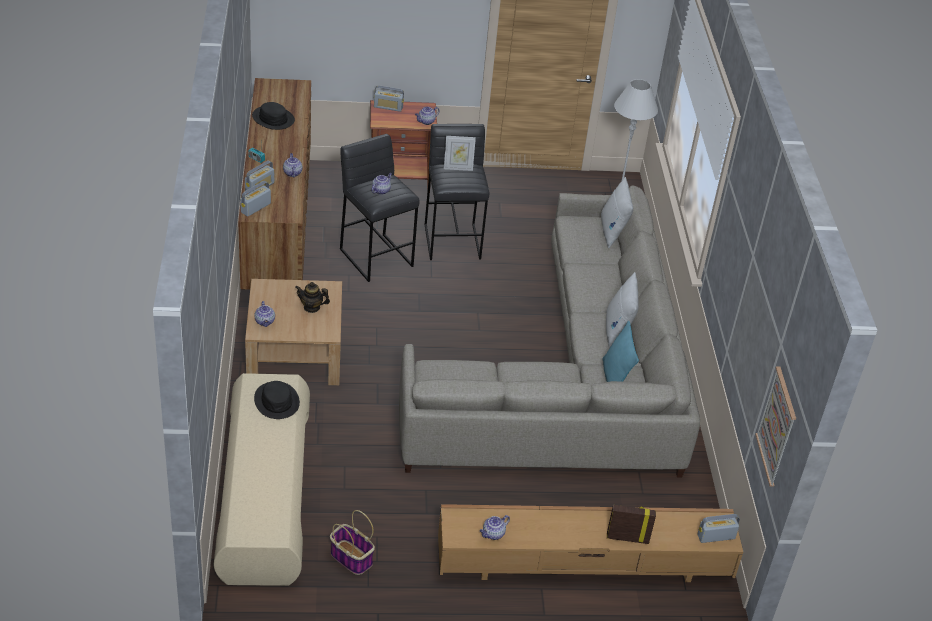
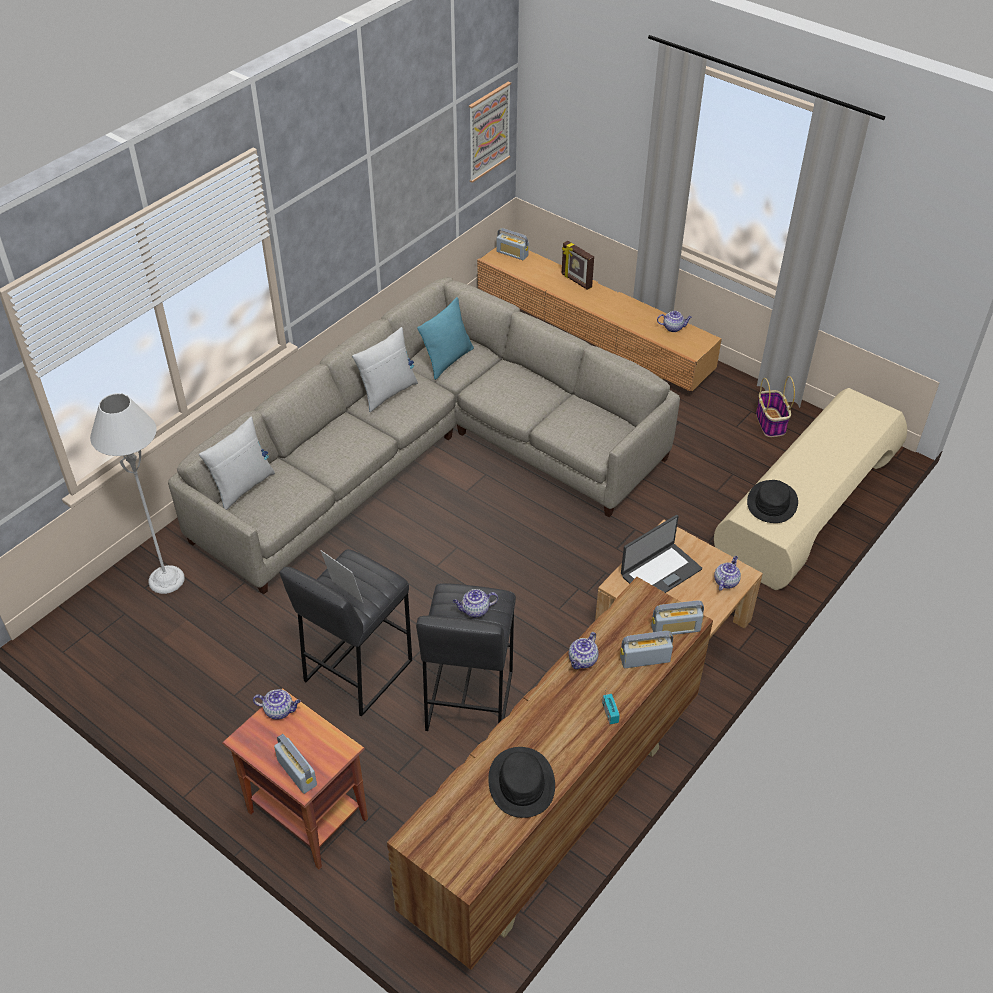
camera: 135 degrees left, 5 degrees up
teapot [295,282,330,313] -> laptop [621,515,702,593]

